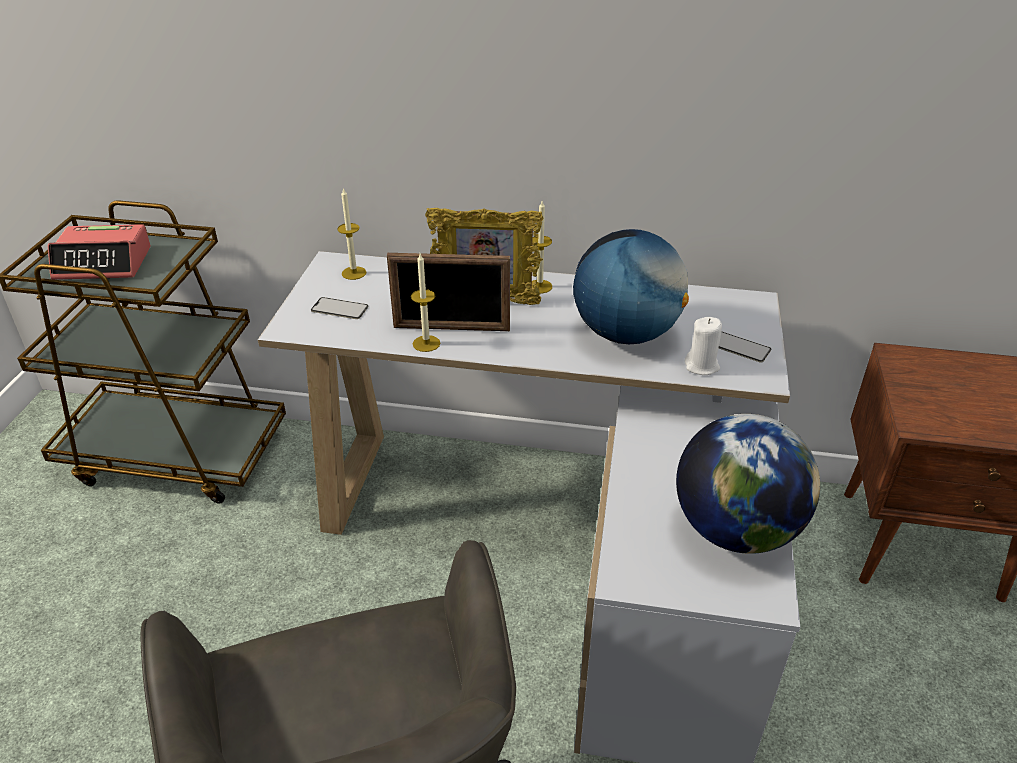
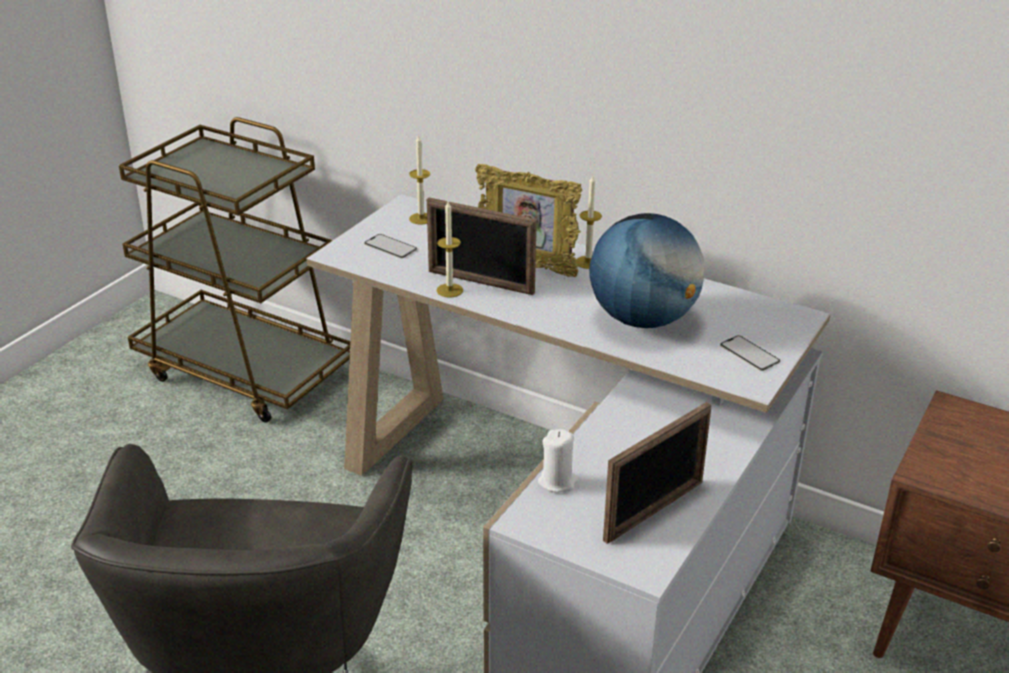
camera: 20 degrees right, 5 degrees down
alarm clock [48,224,151,280] -> none
globe [676,414,820,554] -> picture frame [603,402,711,544]
white candle [685,317,722,375] -> white candle moved to [538,429,578,493]

